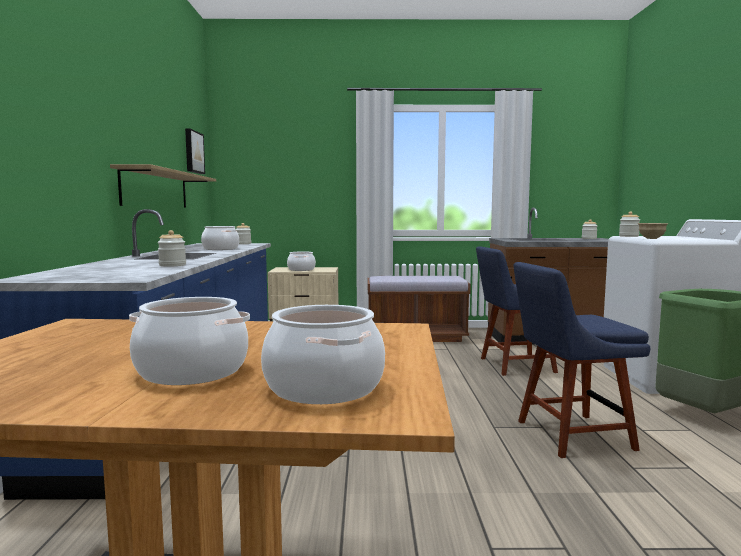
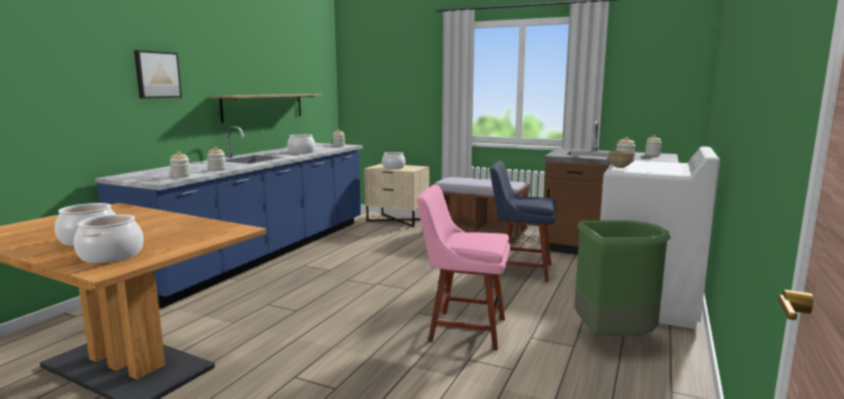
camera: 25 degrees right, 5 degrees up
picture [185,128,205,174] -> picture moved to [134,50,182,99]
blue chair [514,262,650,458] -> pink chair [417,185,510,350]
none -> jar [169,152,191,178]

